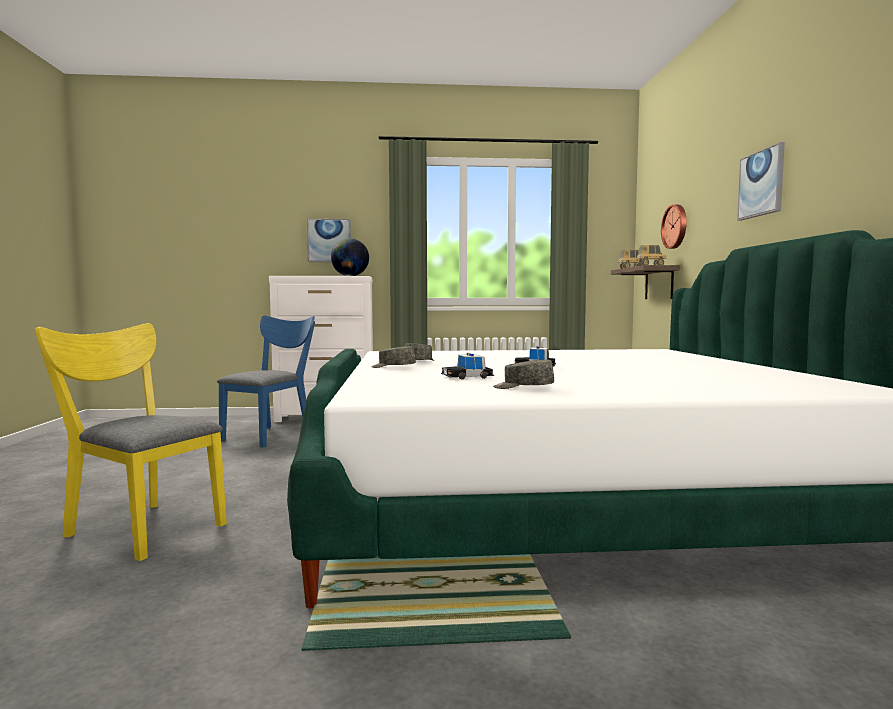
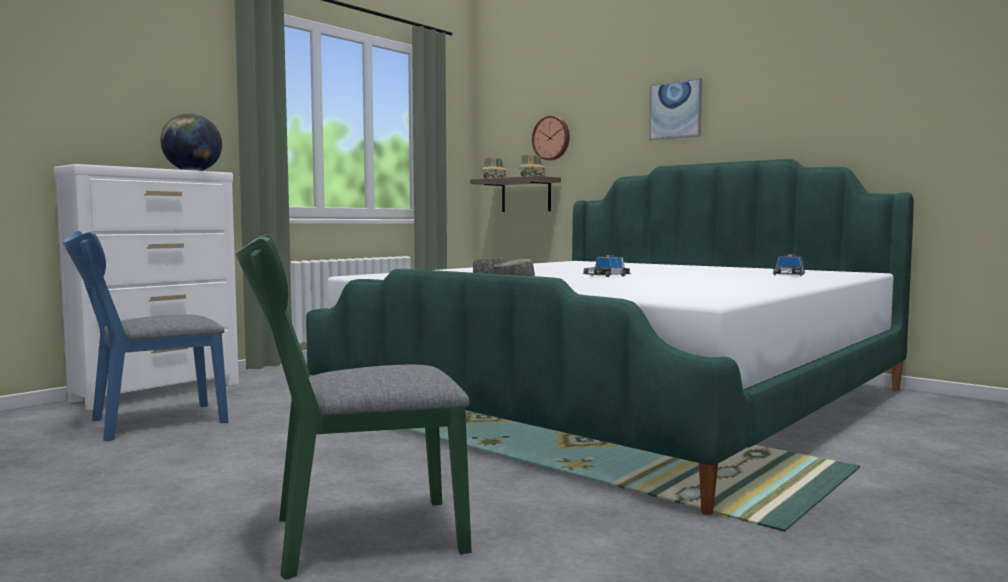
camera: 45 degrees left, 0 degrees up
yellow chair [35,323,227,561] -> green chair [235,234,472,580]
blue chair [217,315,315,447] -> blue chair turned 105 degrees counterclockwise [62,231,228,441]
picture [307,219,351,262] -> none
toy car [441,353,494,380] -> toy car moved to [772,254,806,276]
grey cap [493,359,554,389] -> none

